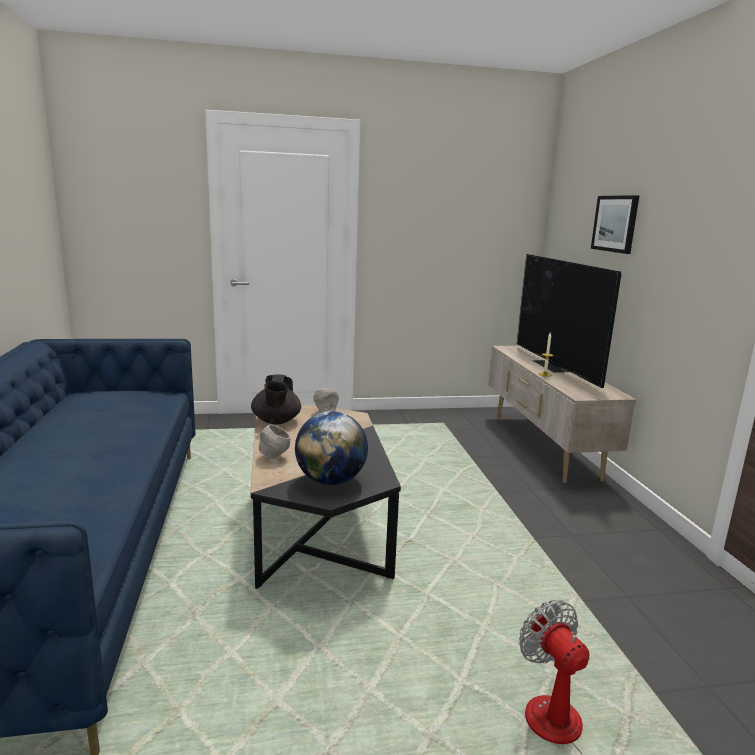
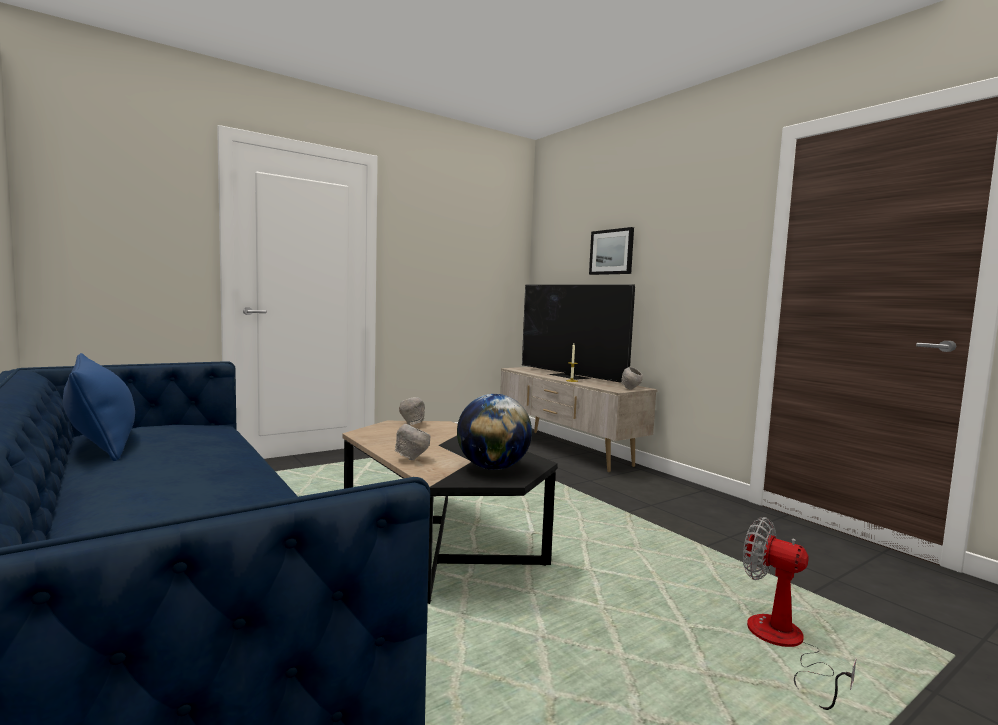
camera: 25 degrees left, 10 degrees down
black teapot [251,374,301,425] -> none
none -> blue pillow [63,353,135,461]
none -> grey bowl [621,367,643,390]

